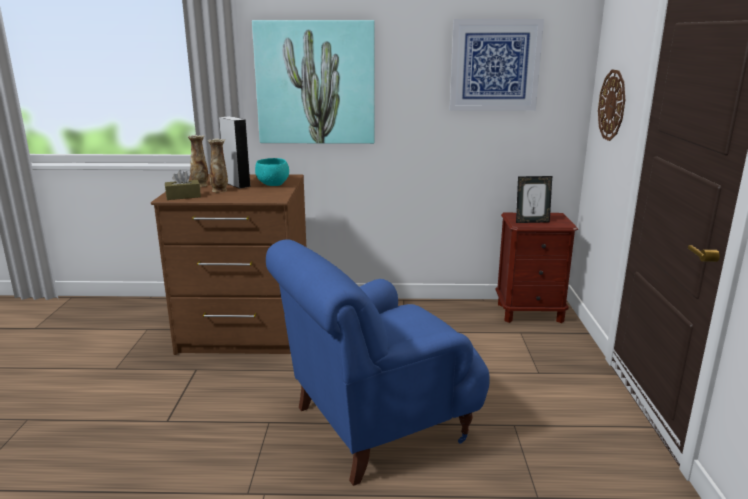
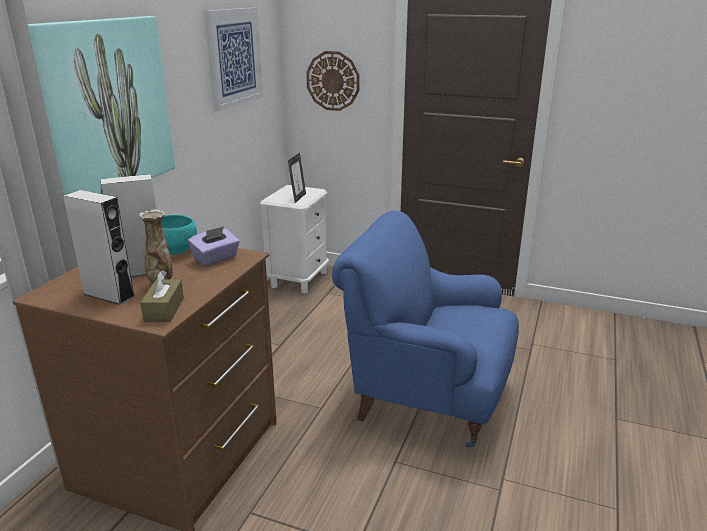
camera: 70 degrees left, 5 degrees up
vase [187,135,209,187] -> grey speaker [63,190,135,305]
blue armchair [266,239,490,486] -> blue armchair turned 120 degrees clockwise [332,211,519,448]
brown nightstand [496,213,578,323] -> white nightstand [260,185,329,294]
none -> purple tissue box [188,226,240,266]

